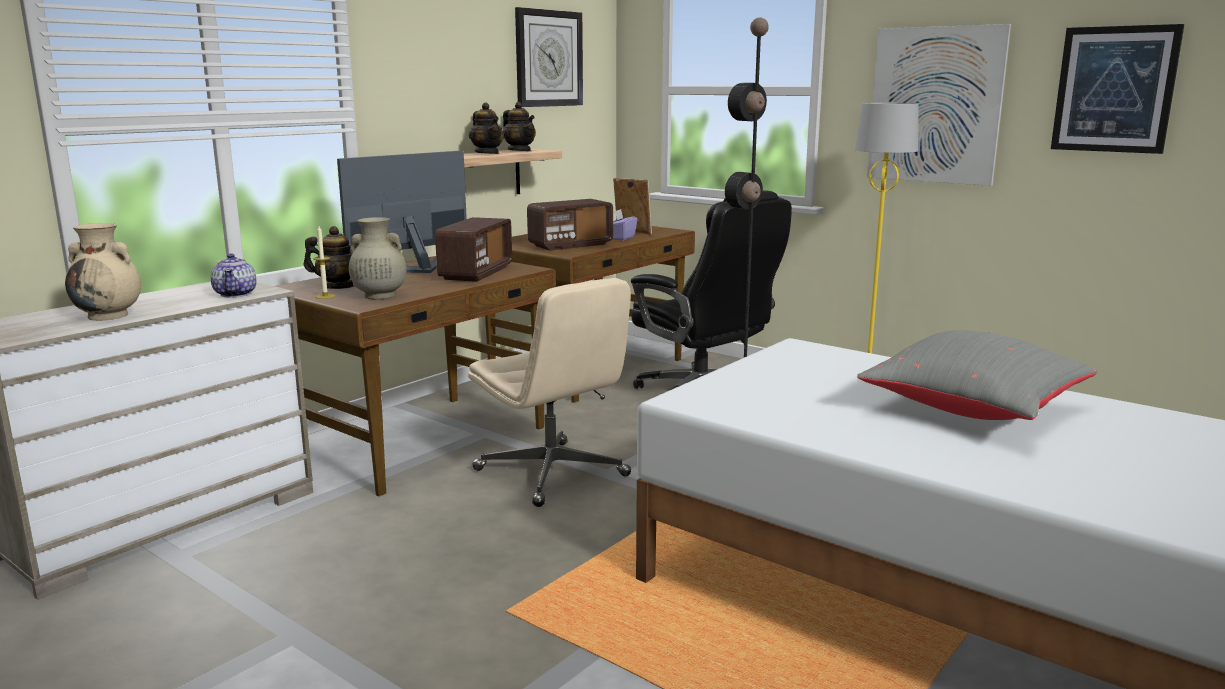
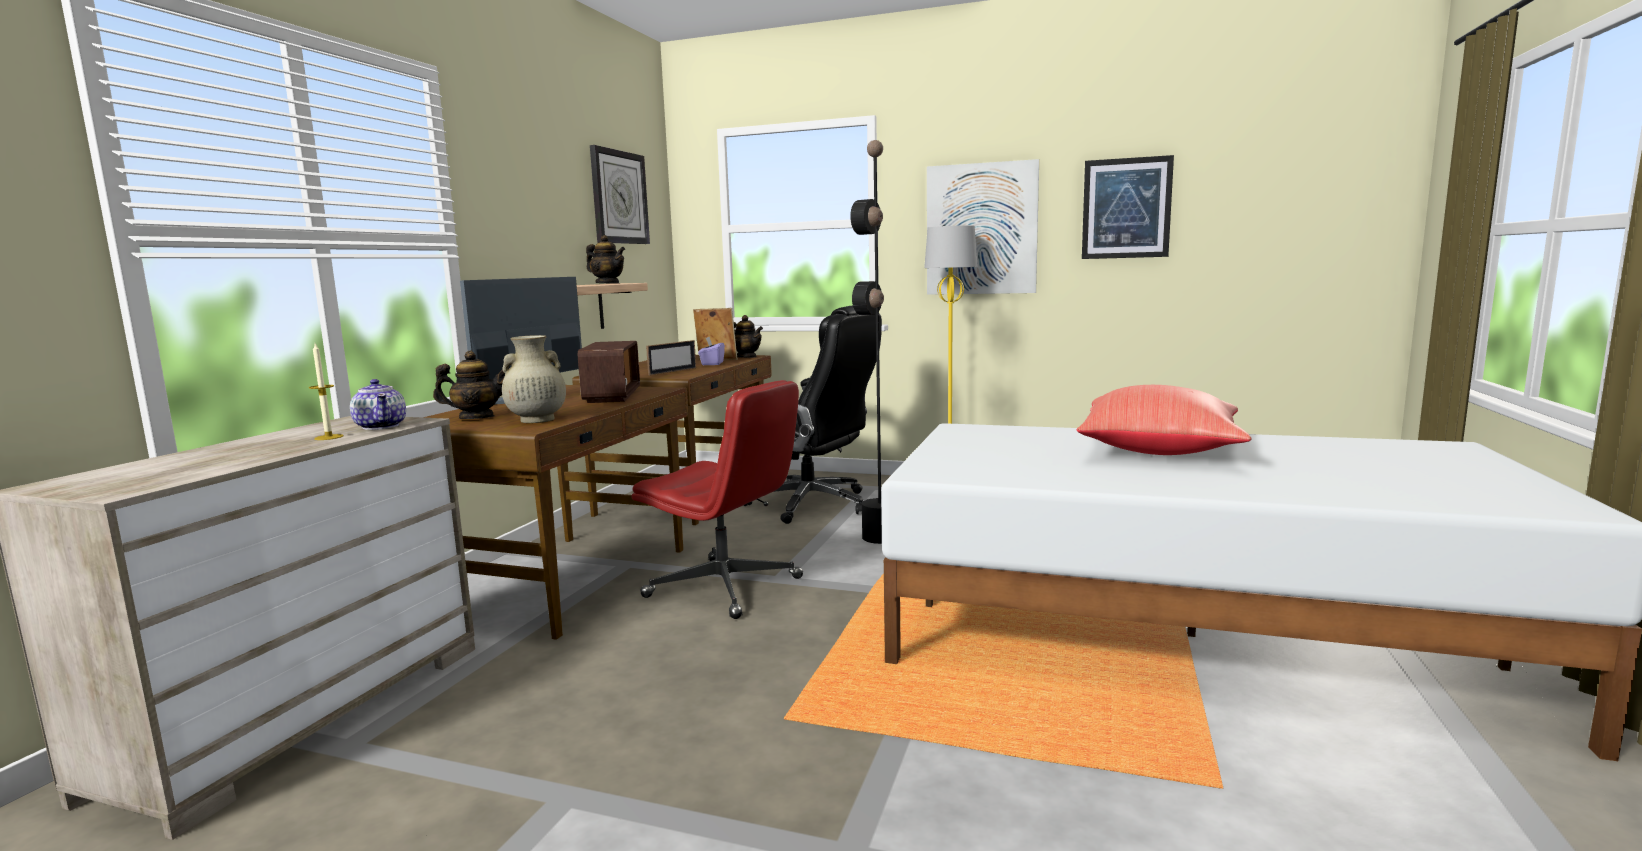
camera: 20 degrees left, 5 degrees down
beige vase [65,223,141,321] -> none
candle [313,226,335,299] -> candle moved to [309,344,343,440]
beige office chair [468,278,631,507] -> red office chair [632,380,803,619]
teapot [469,102,504,154] -> teapot moved to [734,315,763,358]
radio [527,199,613,251] -> picture frame [646,340,696,375]
grey pillow [857,330,1097,420] -> red pillow [1077,385,1252,455]

